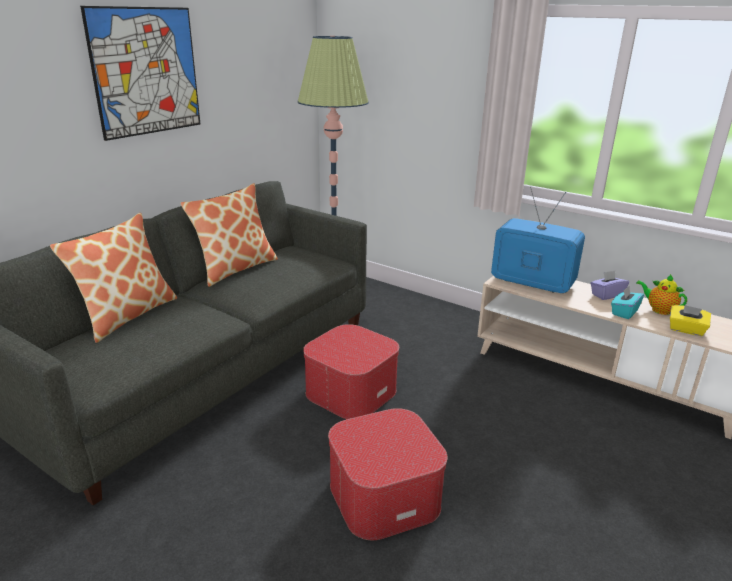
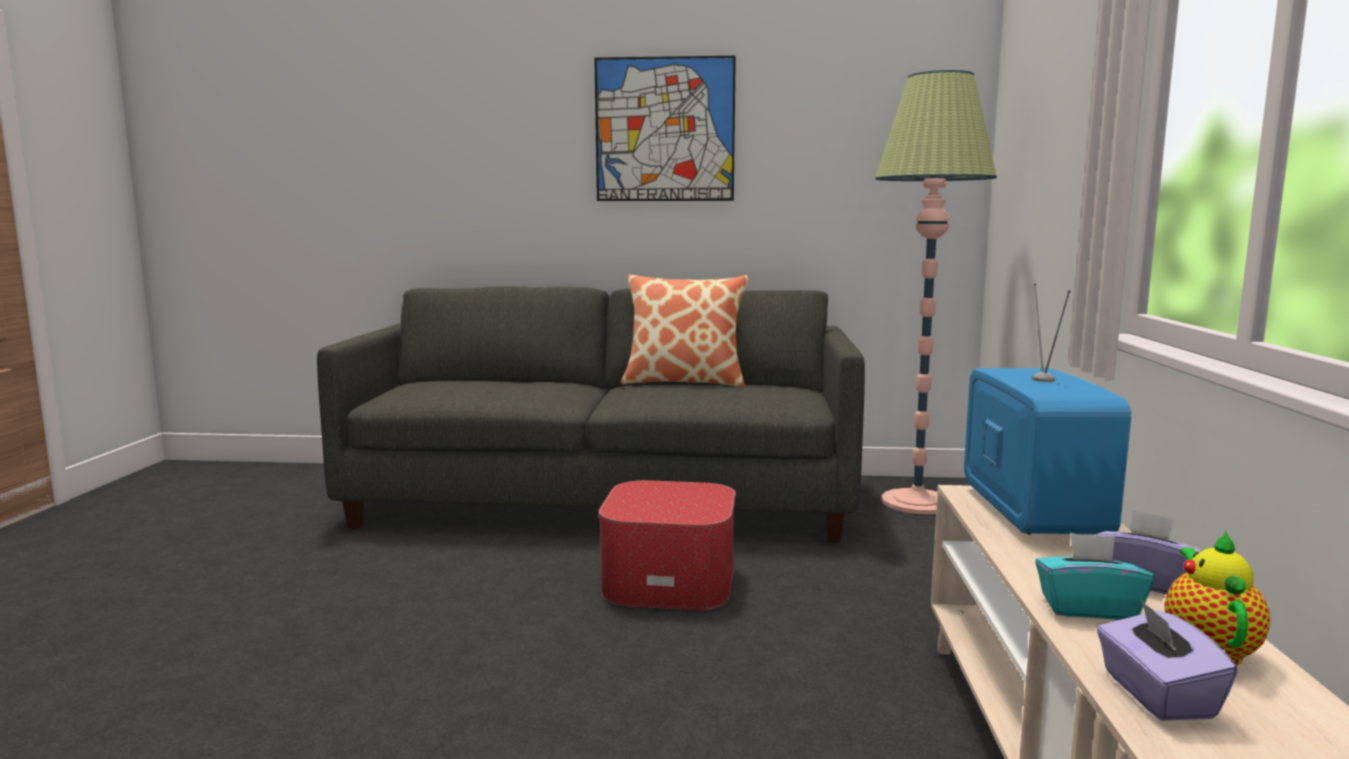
camera: 60 degrees right, 15 degrees down
pillow [50,213,177,343] -> none
ottoman [328,408,448,540] -> none
yellow tissue box [670,305,711,336] -> purple tissue box [1097,600,1238,721]

